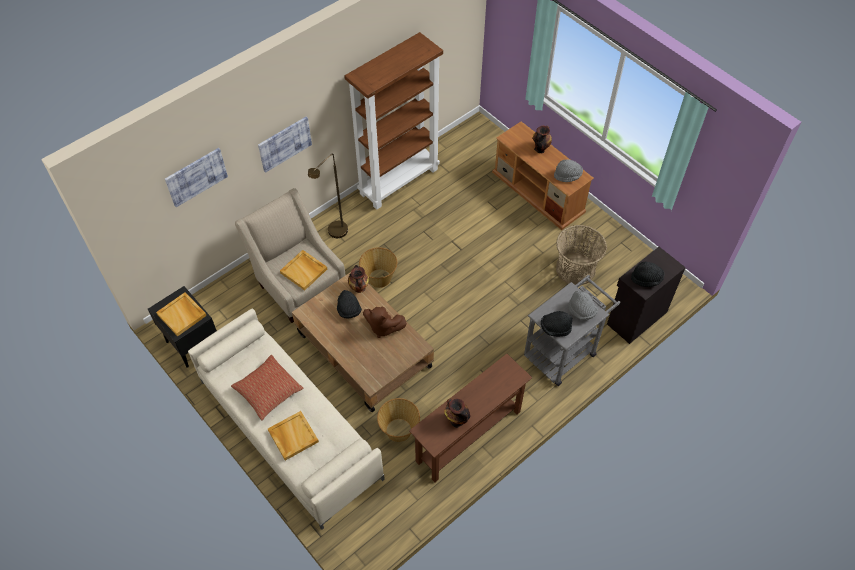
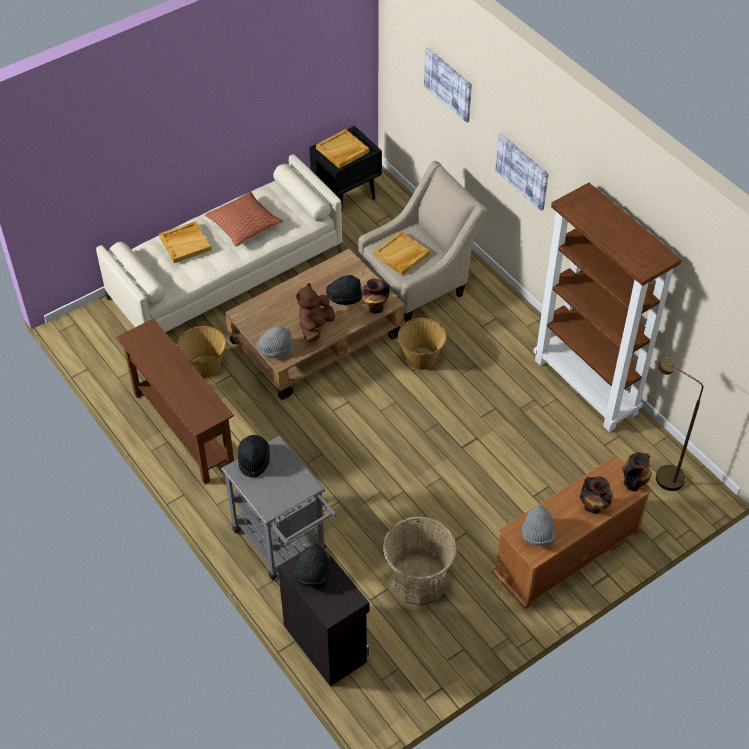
camera: 95 degrees right, 5 degrees down
brown floor lamp [308,154,348,238] -> brown floor lamp moved to [656,357,703,491]
vase [444,398,471,428] -> vase moved to [622,452,652,492]
grey hat [568,291,598,320] -> grey hat moved to [256,326,293,358]

